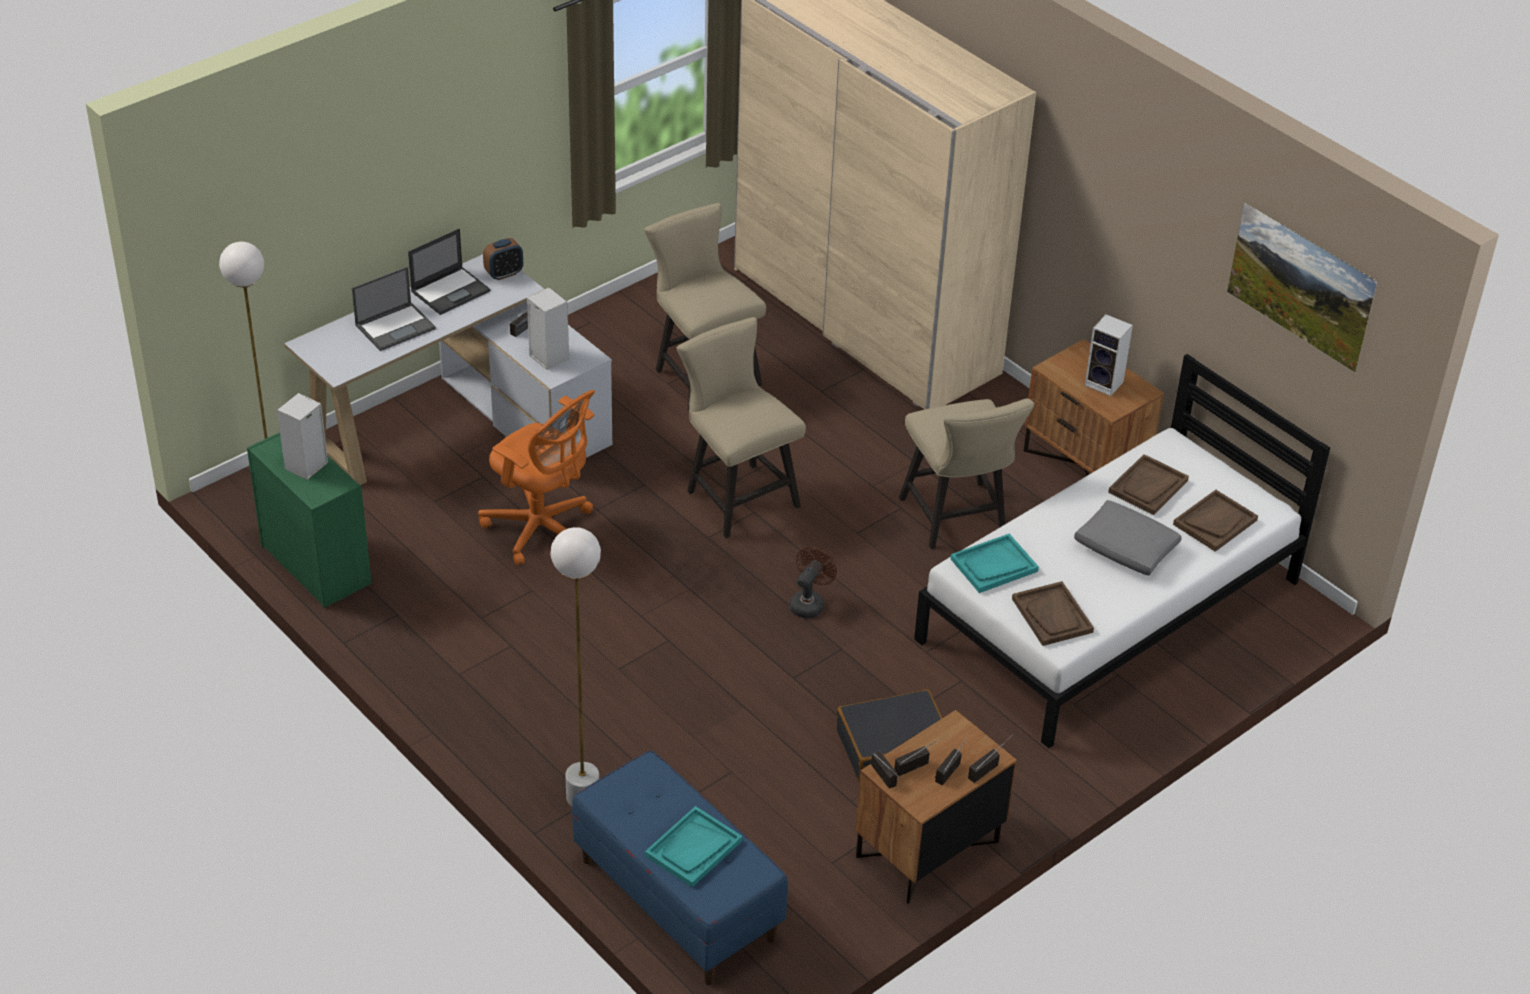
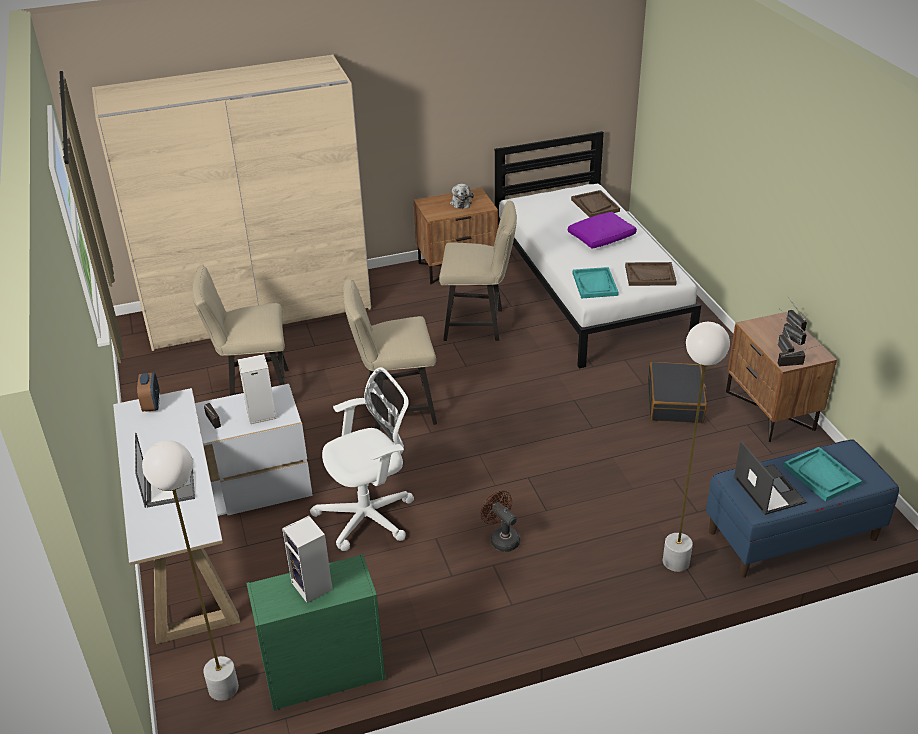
camera: 65 degrees left, 5 degrees down
laptop [408,228,490,315] -> laptop moved to [734,441,806,515]
orange office chair [478,390,596,566] -> white office chair [310,367,414,551]
brown fan [790,547,837,618] -> brown fan moved to [480,491,520,552]
grey pillow [1074,500,1182,576] -> purple pillow [568,212,637,248]
speaker [1085,314,1133,396] -> plush toy [450,184,474,209]
brown tray [1108,454,1189,515] -> none
picture [1227,202,1377,372] -> none

